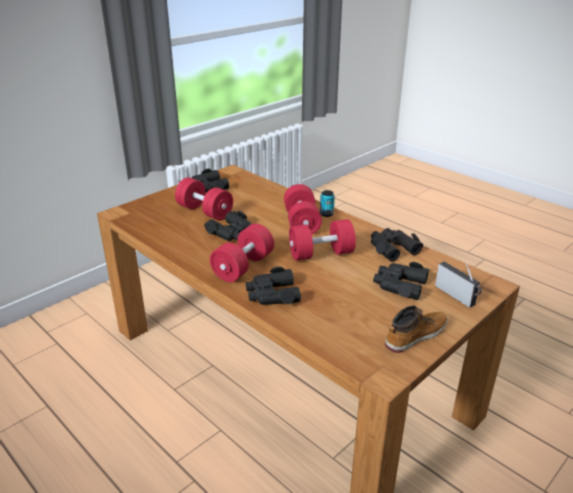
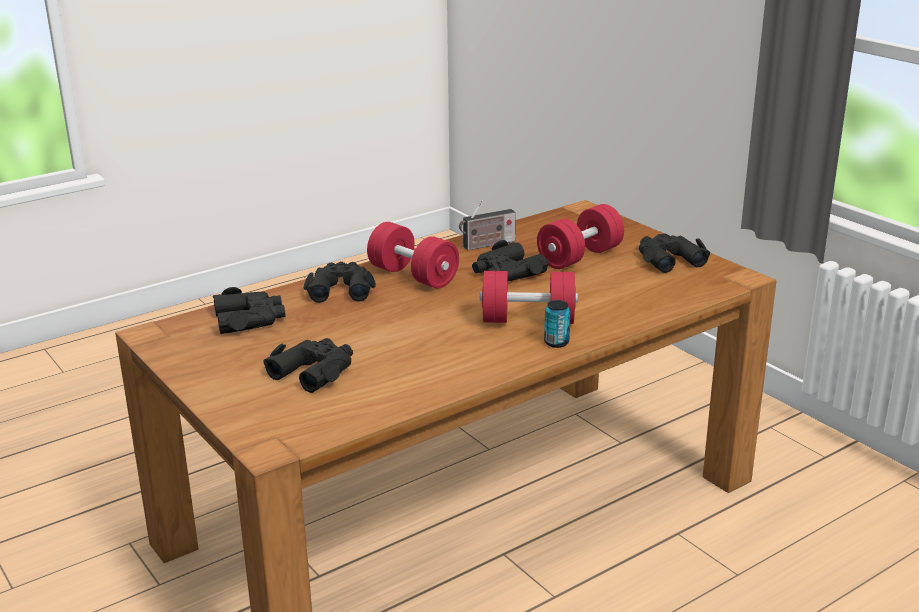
camera: 100 degrees right, 5 degrees down
red dumbbell [289,219,356,261] -> none
black binoculars [371,228,423,262] -> black binoculars moved to [213,287,285,334]
boot [385,305,448,353] -> none
radio [435,262,482,308] -> radio moved to [459,199,516,250]

